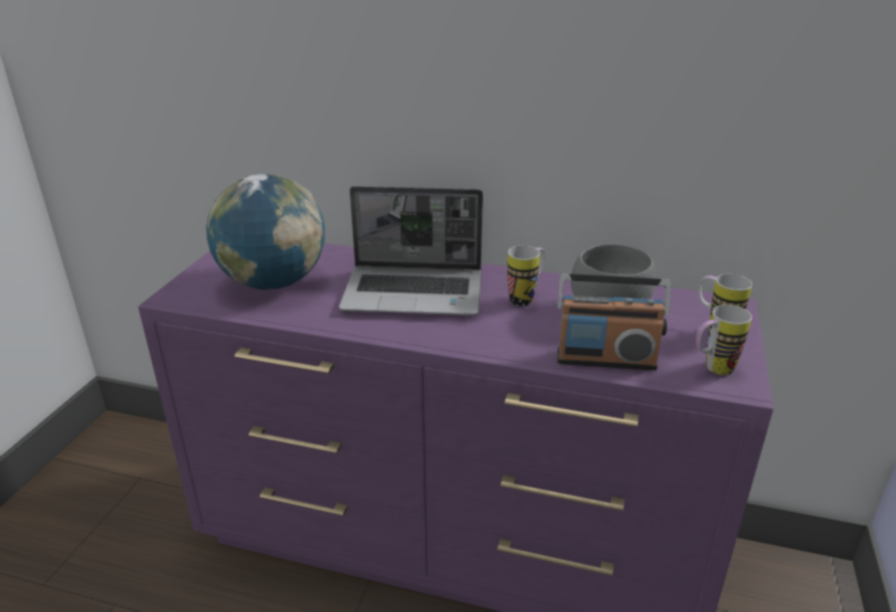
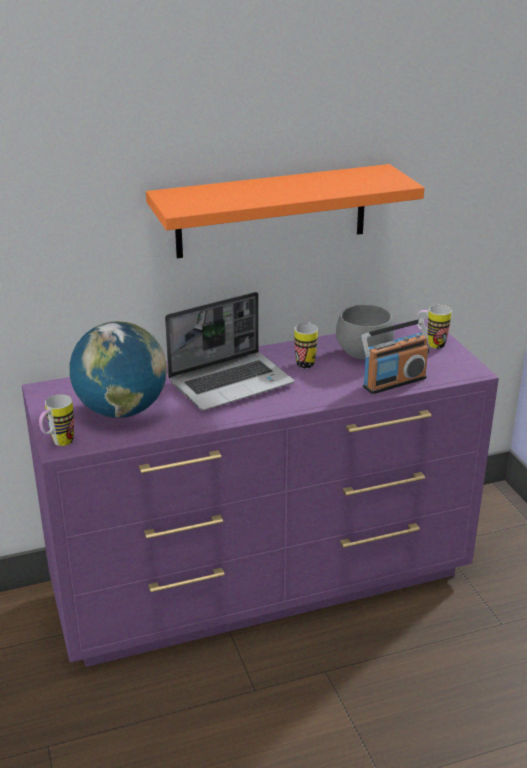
camera: 35 degrees left, 0 degrees up
mug [696,305,752,375] -> mug moved to [39,394,74,446]
none -> orange shelf [146,164,424,258]

